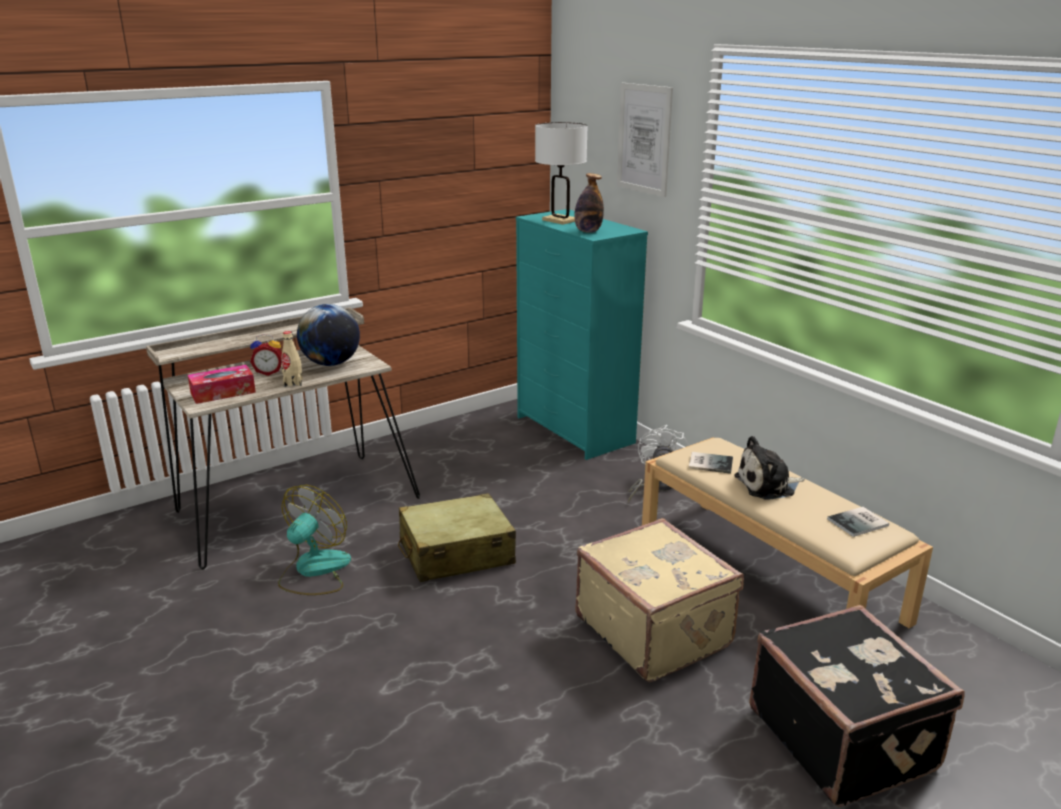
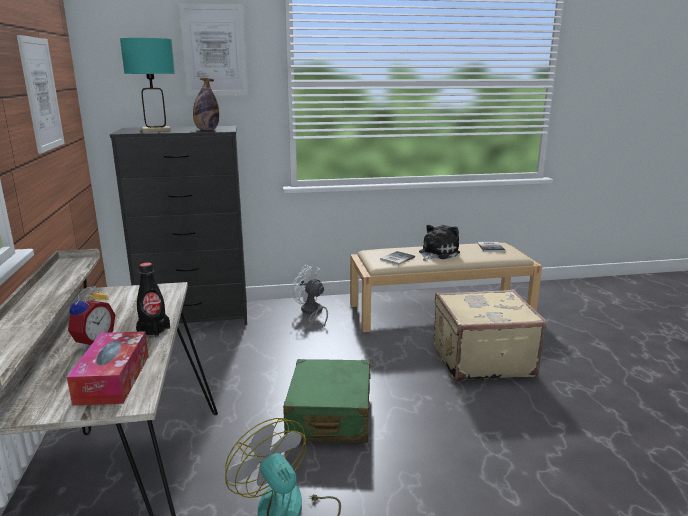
camera: 65 degrees left, 5 degrees down
beige bottle [281,331,303,387] -> black bottle [136,263,170,338]
globe [297,304,360,366] -> none
beige suitcase [398,493,516,582] -> green suitcase [283,359,371,443]
turquoise dresser [516,209,648,460] -> black dresser [110,126,247,325]
white table lamp [535,122,588,225] -> turquoise table lamp [120,38,175,132]
plush toy [734,436,804,500] -> plush toy turned 150 degrees counterclockwise [419,225,460,261]
black suitcase [749,605,965,807] -> none
none -> picture [17,35,65,154]

